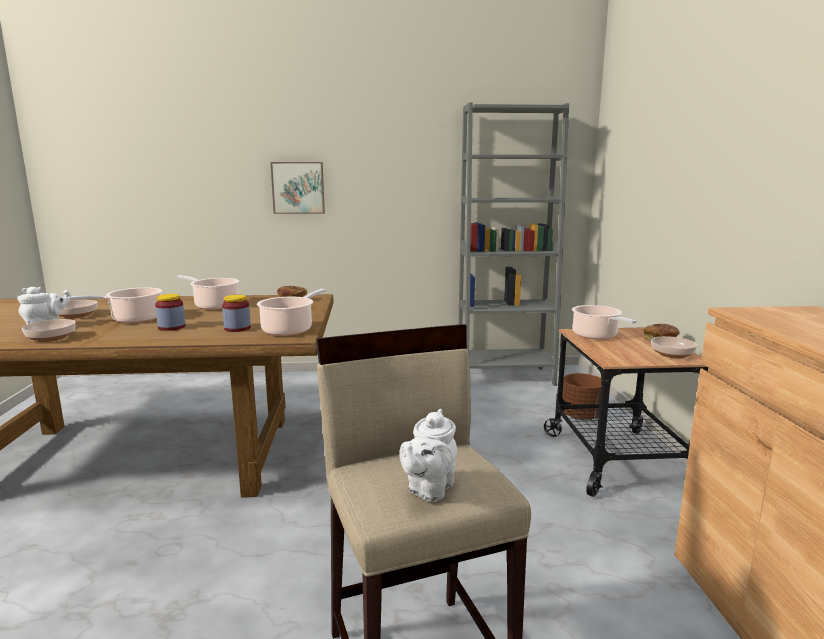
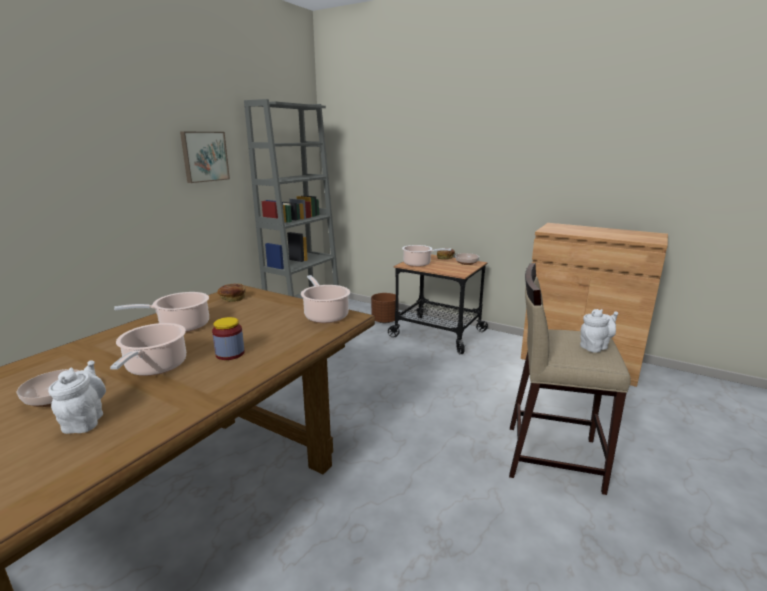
camera: 55 degrees left, 5 degrees up
bowl [22,319,76,342] -> none
jar [222,295,251,332] -> none
picture [270,162,325,214] -> picture moved to [180,132,230,183]
white teapot [399,409,457,502] -> white teapot turned 90 degrees counterclockwise [580,309,618,353]

